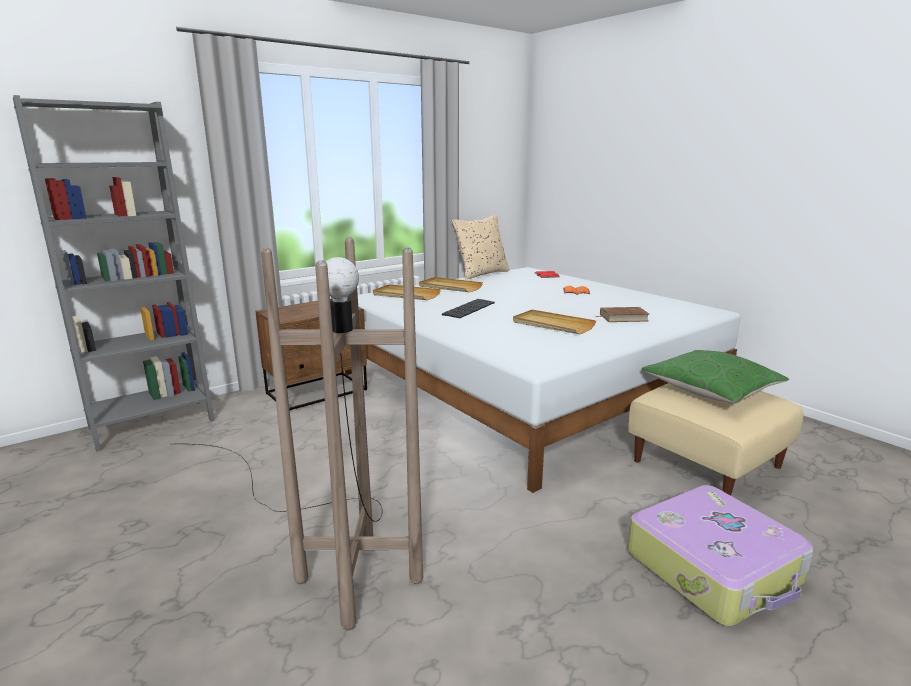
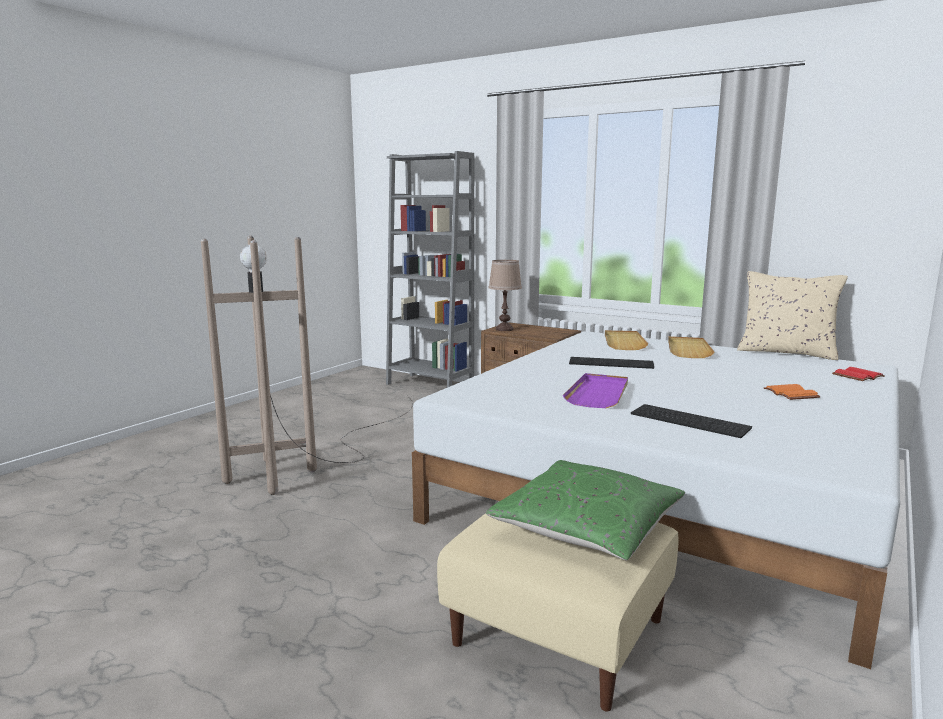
camera: 70 degrees right, 5 degrees down
beige tray [513,310,596,334] -> purple tray [563,373,628,408]
brown book [595,307,649,322] -> keyboard [631,404,752,438]
suitcase [627,485,813,626] -> none
none -> brown table lamp [489,260,522,331]

